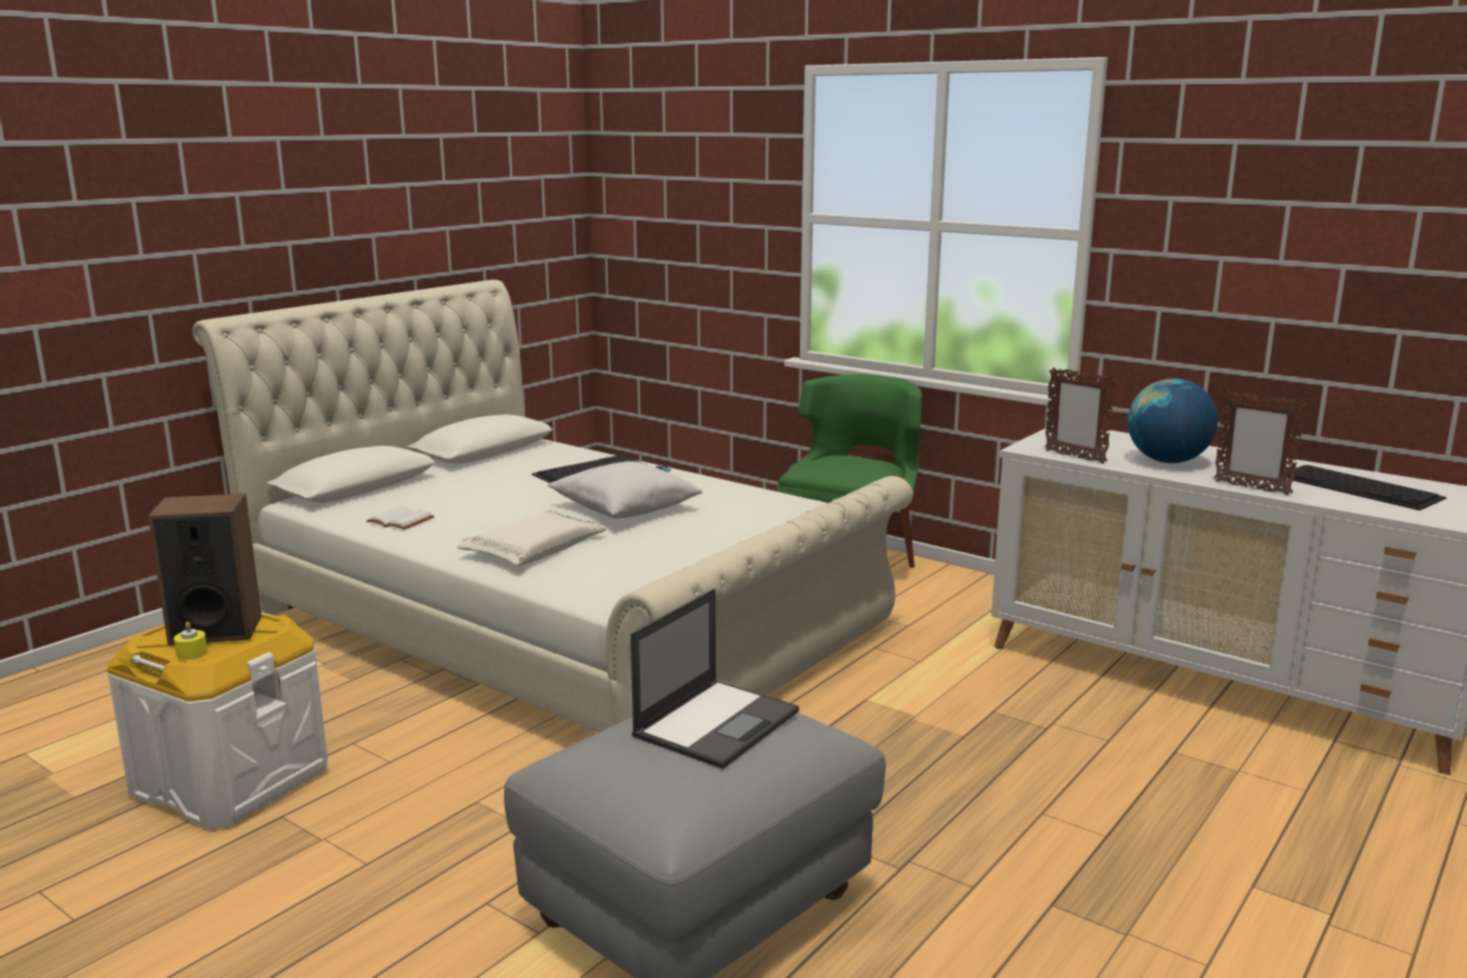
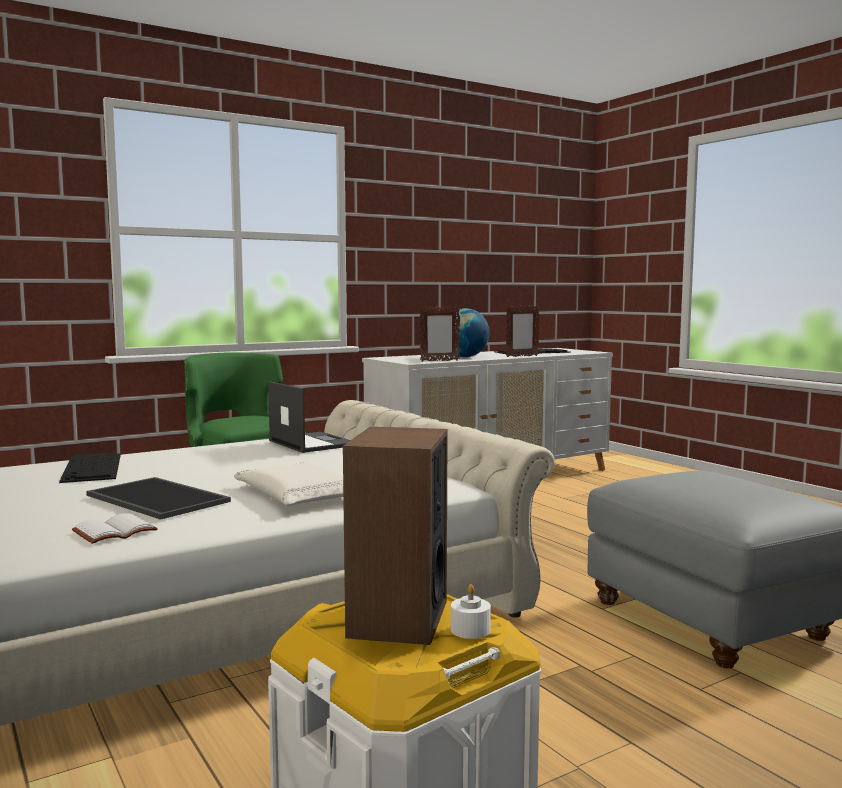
camera: 70 degrees left, 10 degrees down
yellow candle [174,622,208,660] -> white candle [451,584,491,639]
grey pillow [548,461,702,519] -> none
laptop [630,588,799,769] -> laptop moved to [268,381,351,453]
none -> tray [86,477,231,520]

